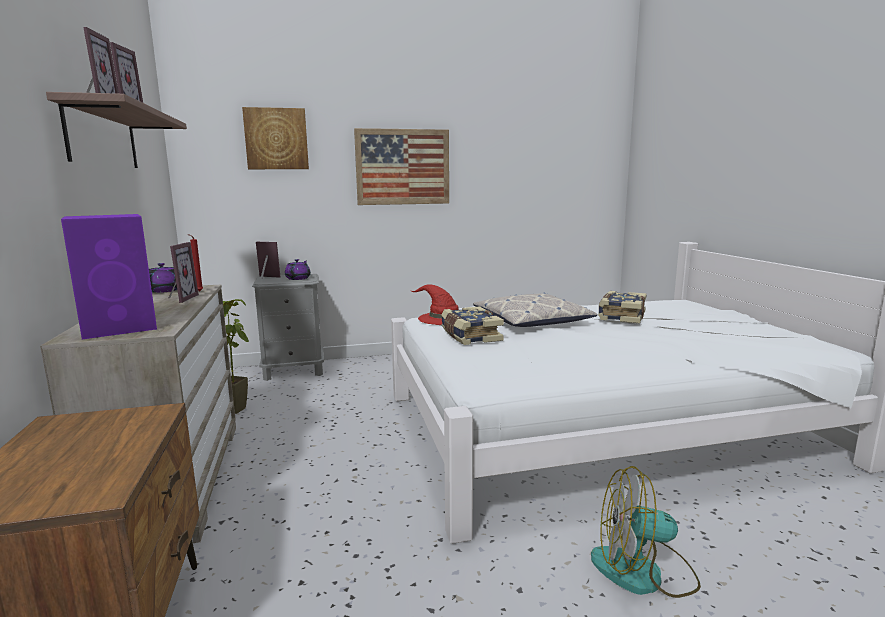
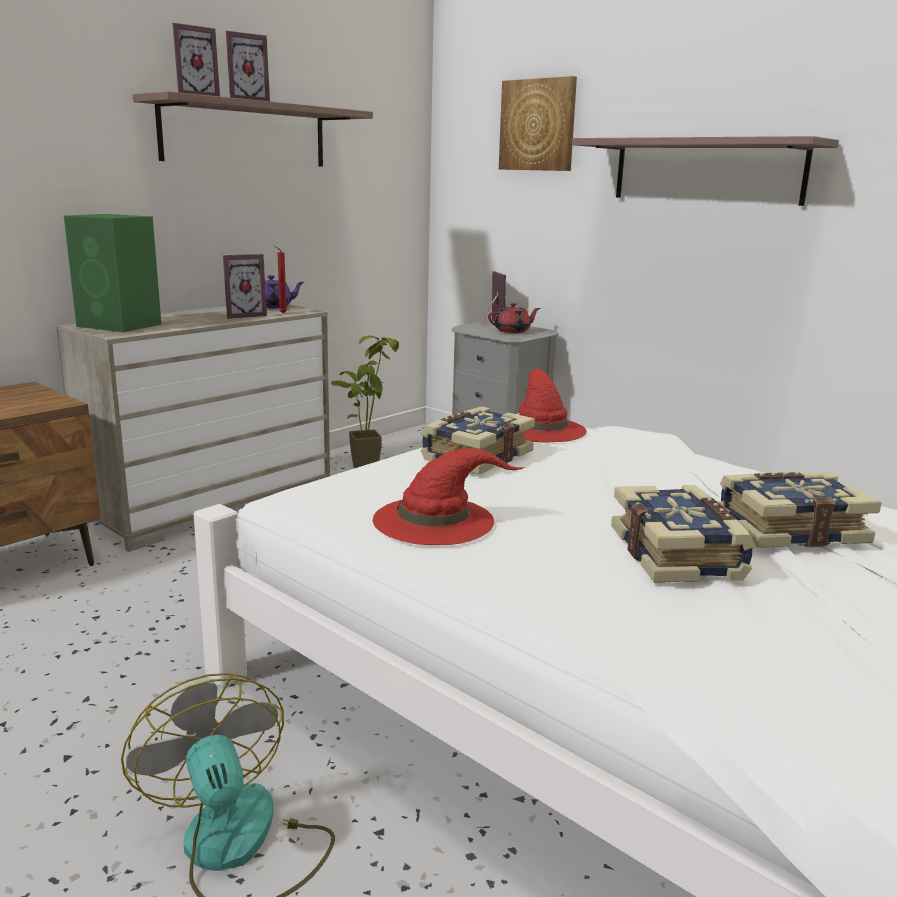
camera: 55 degrees right, 5 degrees up
purple speaker [61,214,157,339] -> green speaker [64,214,161,332]
purple teapot [285,259,311,280] -> red teapot [488,303,540,333]
picture [354,128,449,205] -> shelf [572,136,839,206]
pillow [473,292,598,327] -> none
none -> red hat [373,448,524,545]
none -> book [611,485,755,583]

